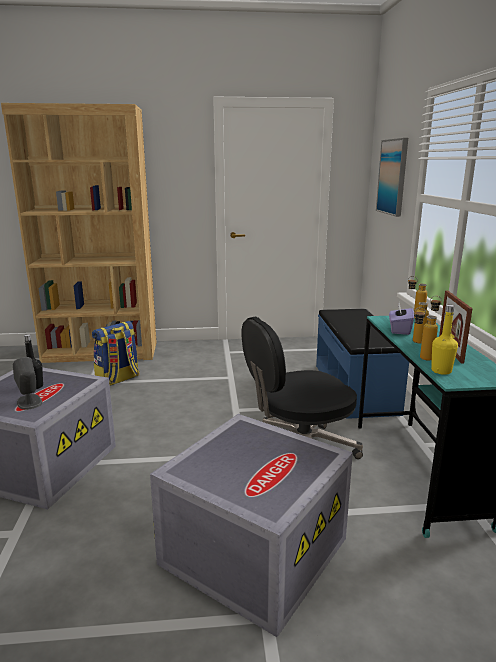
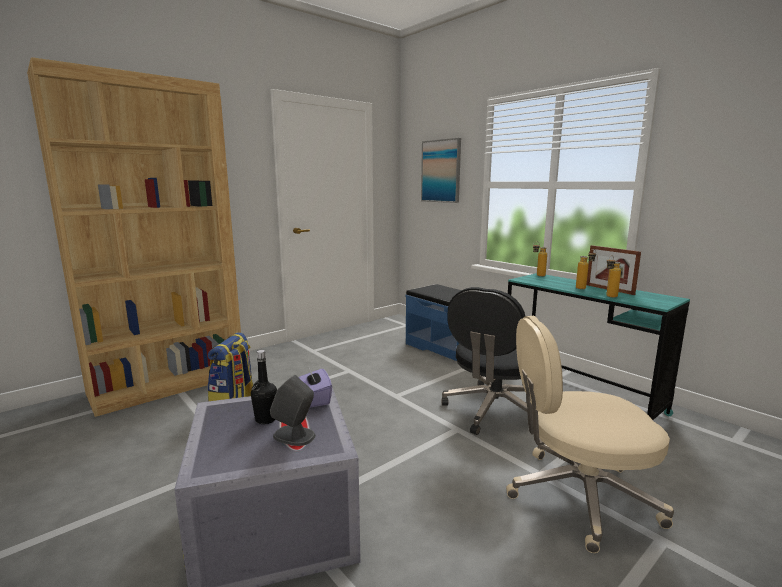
camera: 35 degrees left, 5 degrees down
grey storage box [150,414,353,637] -> beige office chair [506,316,674,553]
purple tissue box [389,303,414,335] -> purple tissue box moved to [299,367,332,408]
yellow bottle [431,305,458,375] -> none

